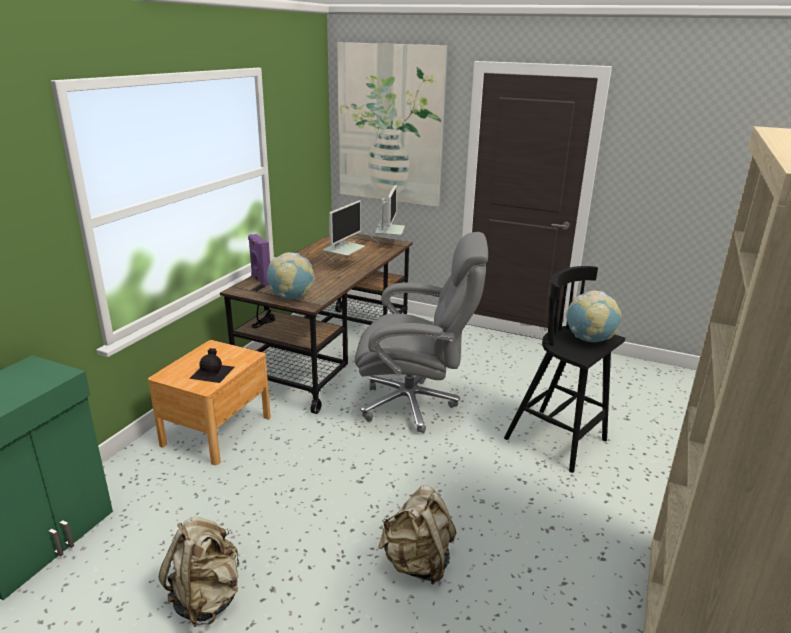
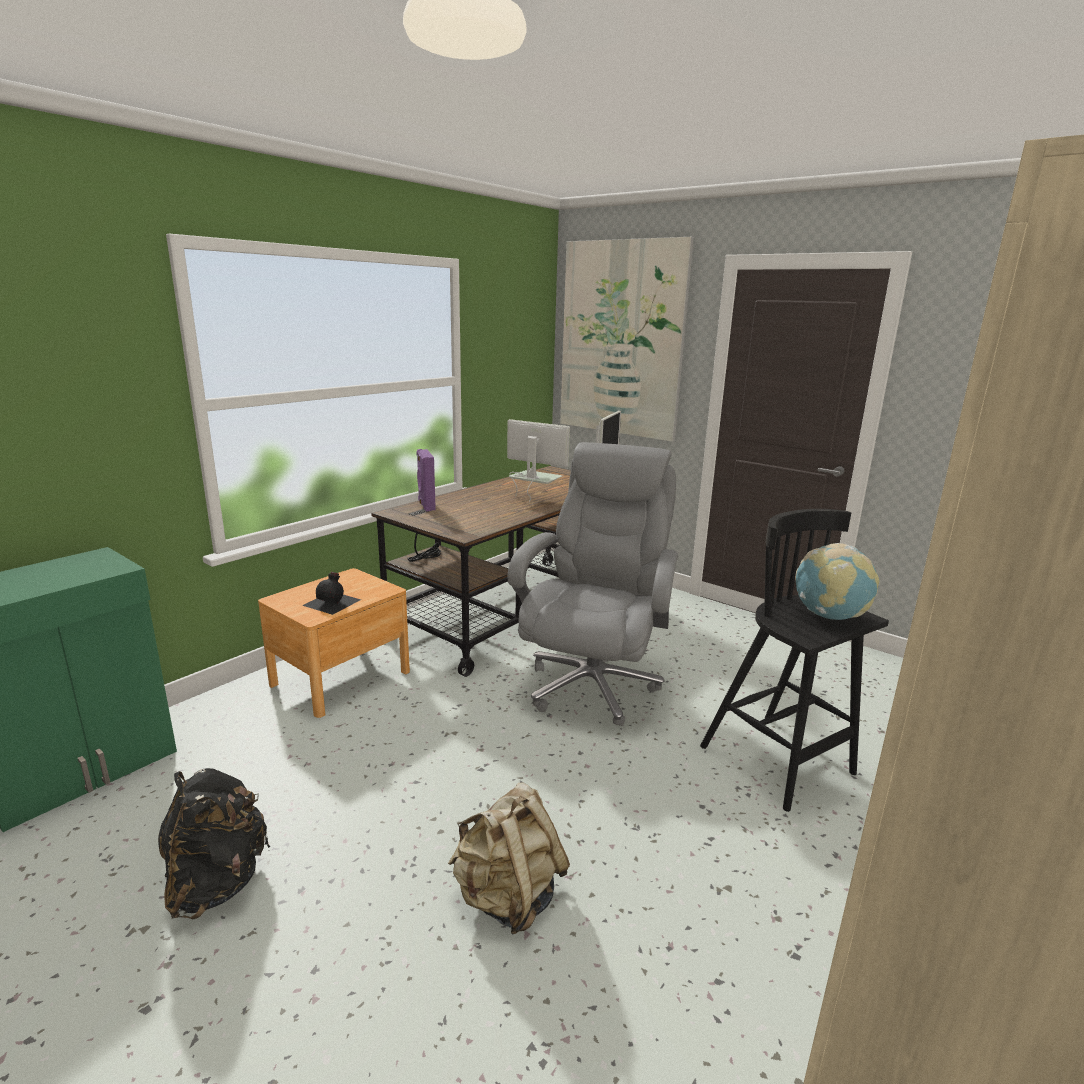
camera: 15 degrees right, 5 degrees down
beige backpack [159,517,239,627] -> black backpack [158,768,271,919]
globe [267,252,315,299] -> none
monitor [323,200,365,263] -> monitor turned 105 degrees counterclockwise [507,419,570,502]
grey office chair [355,232,488,433] -> grey office chair turned 90 degrees counterclockwise [508,442,678,726]

